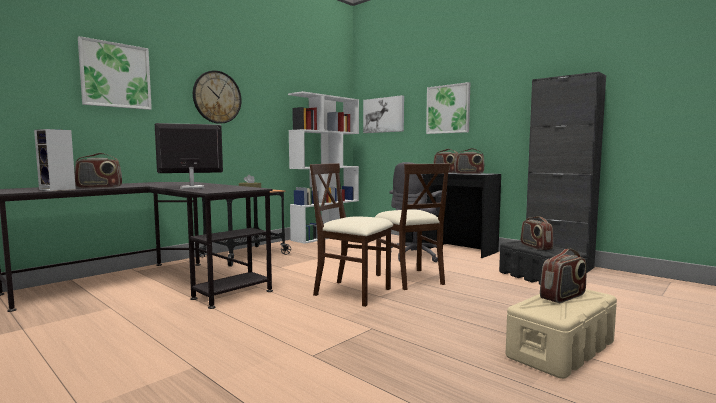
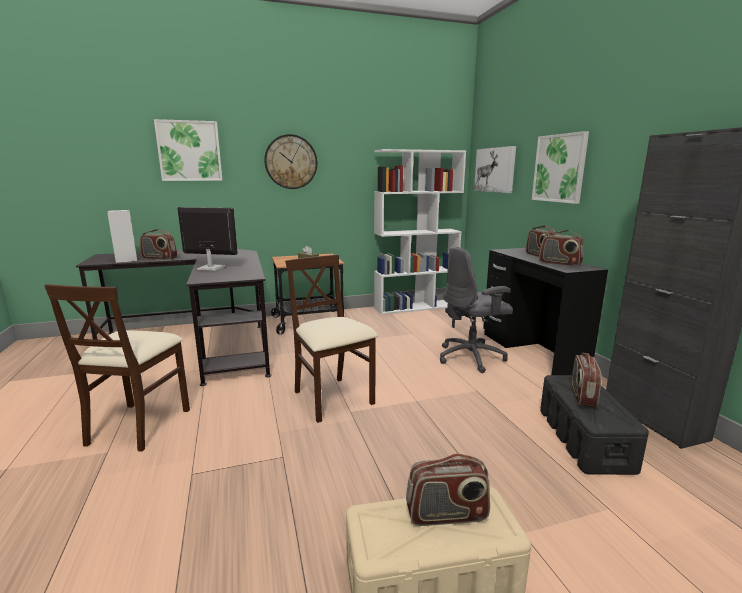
camera: 30 degrees right, 10 degrees up
beige chair [375,164,450,290] -> beige chair moved to [44,284,190,452]

